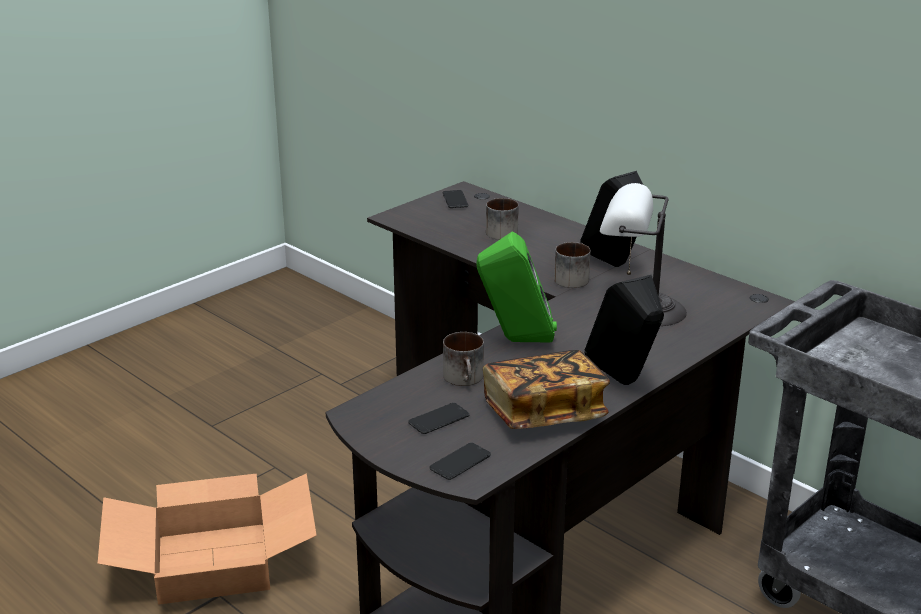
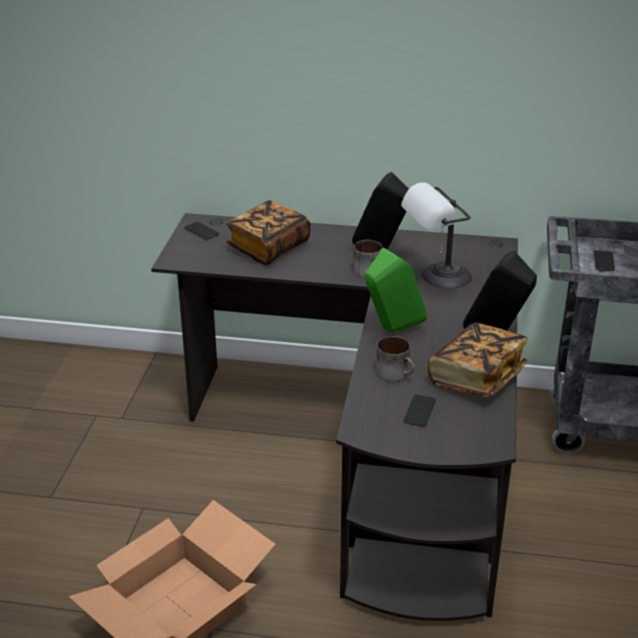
camera: 35 degrees left, 5 degrees up
phone [429,443,491,480] -> phone moved to [593,250,615,271]
mug [486,198,519,240] -> book [226,200,310,265]

